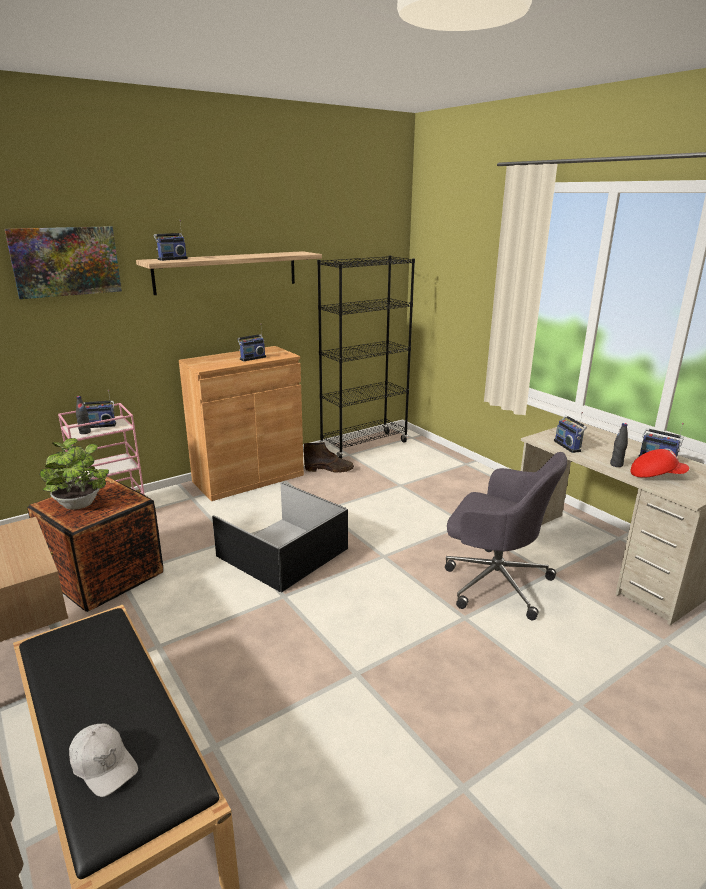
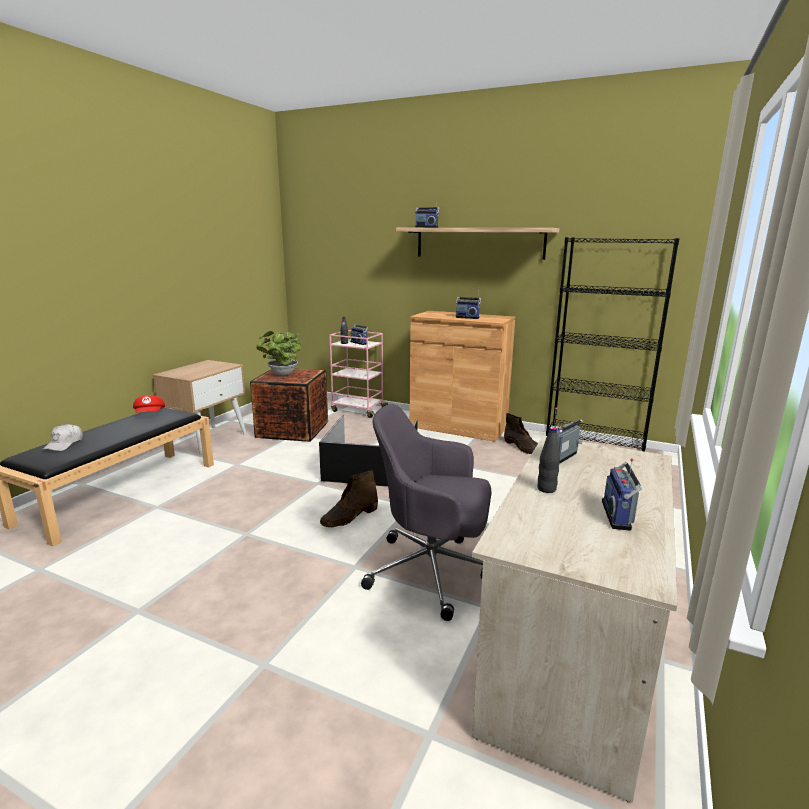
camera: 60 degrees right, 5 degrees down
picture [5,226,122,299] -> none
grey office chair [445,452,567,620] -> grey office chair turned 105 degrees clockwise [361,404,492,621]
red cap [630,449,689,478] -> red cap moved to [133,395,165,413]
none -> brown boot [320,470,378,528]

